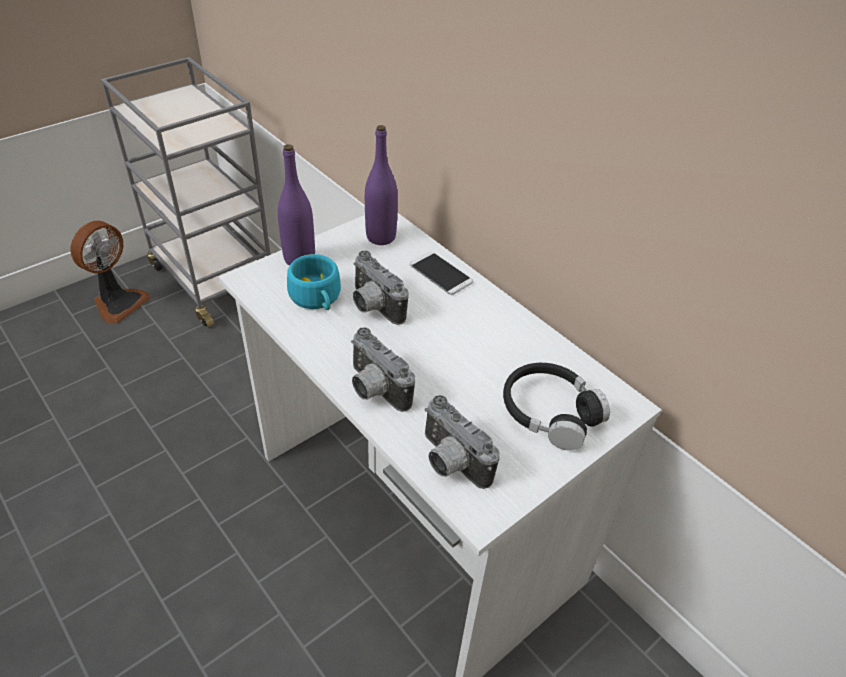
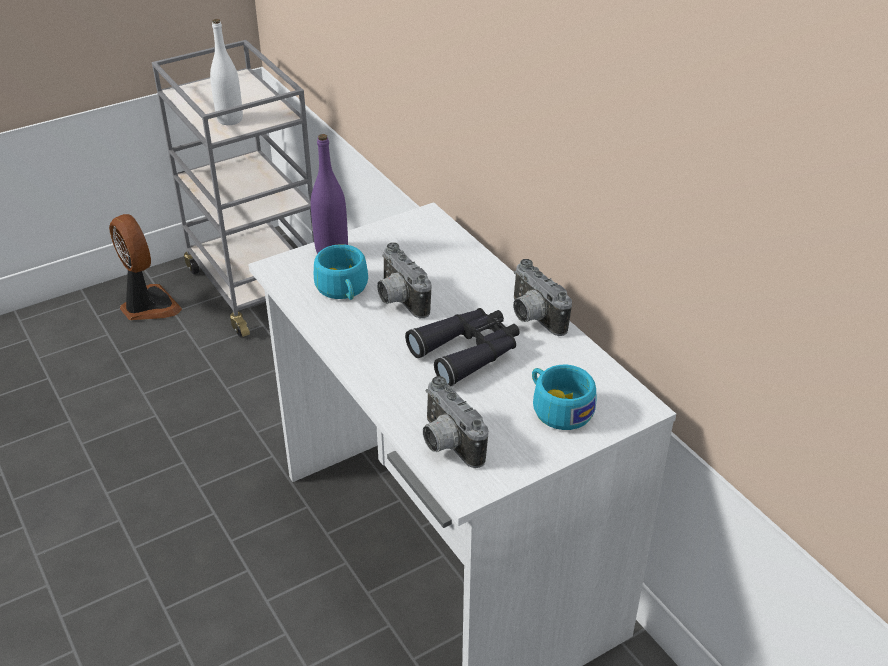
camera: 10 degrees right, 5 degrees down
fan [70,221,151,324] -> fan turned 75 degrees counterclockwise [109,214,182,320]
camera [351,327,415,412] -> camera moved to [513,259,572,336]
purple bottle [365,125,398,245] -> none
phone [410,252,473,295] -> none
black headphones [503,363,610,451] -> turquoise cup [532,365,596,430]
none -> white bottle [210,19,243,125]
none -> black binoculars [405,308,520,387]

